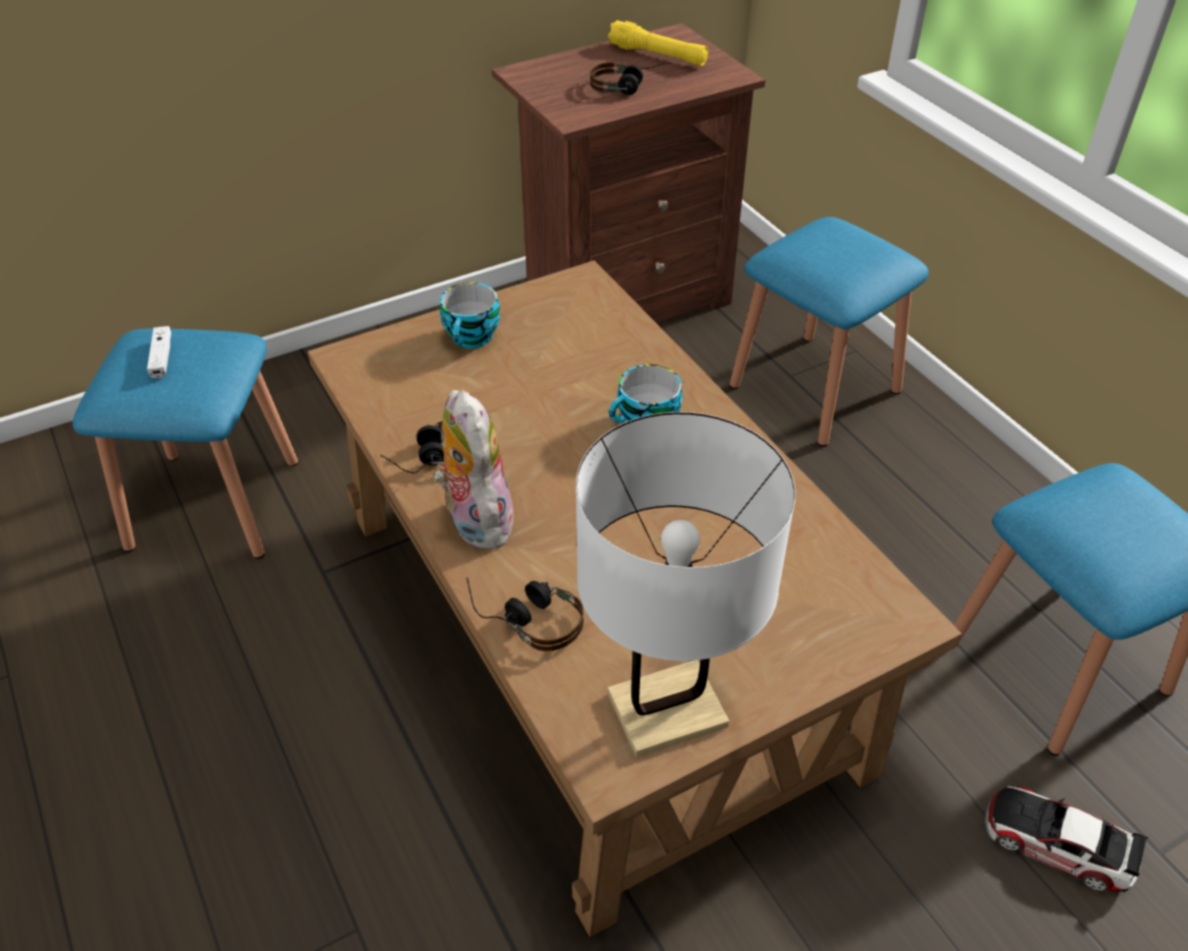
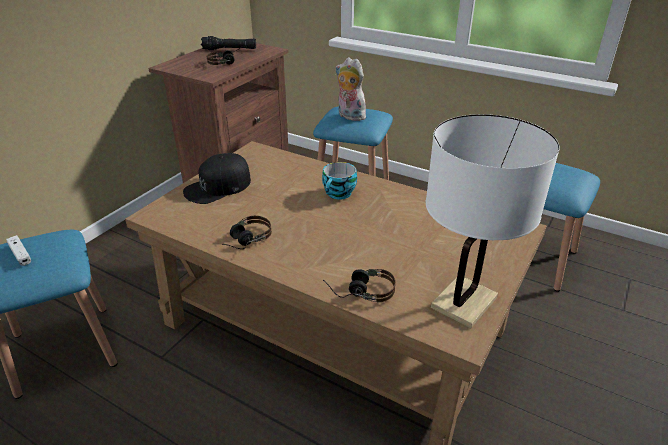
camera: 30 degrees left, 10 degrees down
plush toy [433,390,519,549] -> plush toy moved to [335,57,366,121]
cup [440,282,500,348] -> black cap [183,153,251,204]
yellow flashlight [608,20,708,66] -> black flashlight [201,36,256,50]
toy car [985,786,1148,892] -> none

